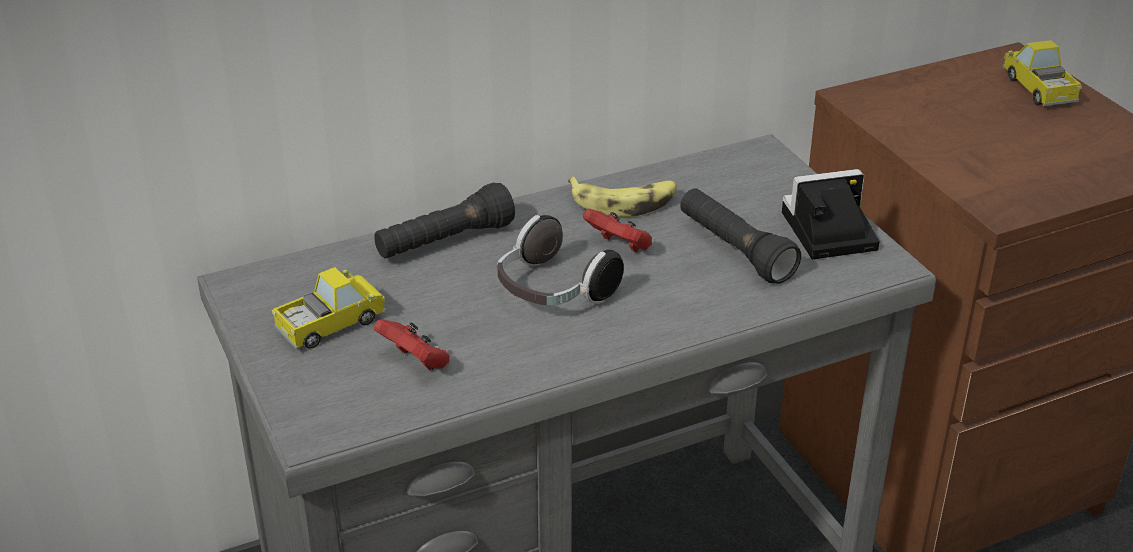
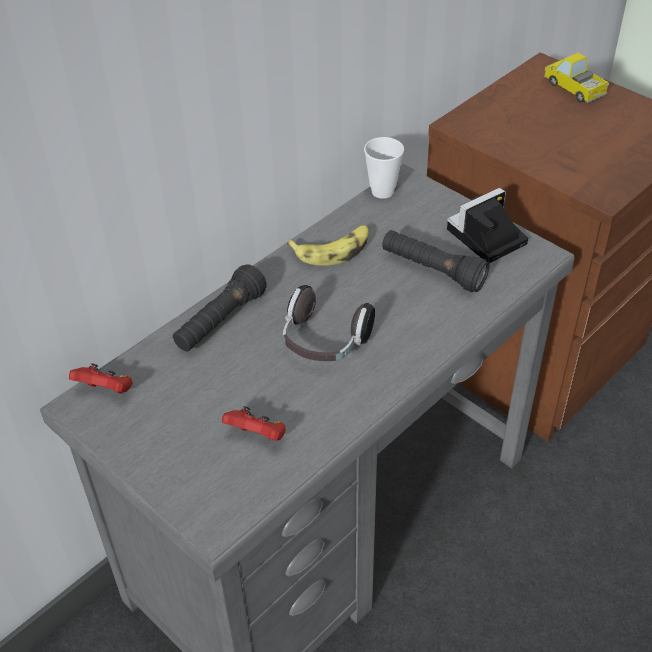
camera: 20 degrees left, 10 degrees up
toy truck [272,267,386,350] -> none
red game controller [583,209,652,252] -> red game controller moved to [69,363,133,394]
none -> cup [364,137,404,199]

